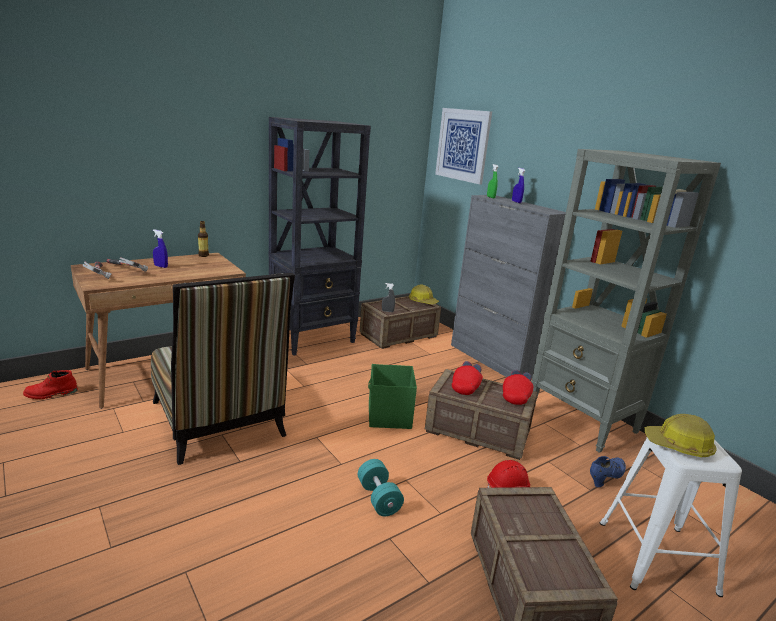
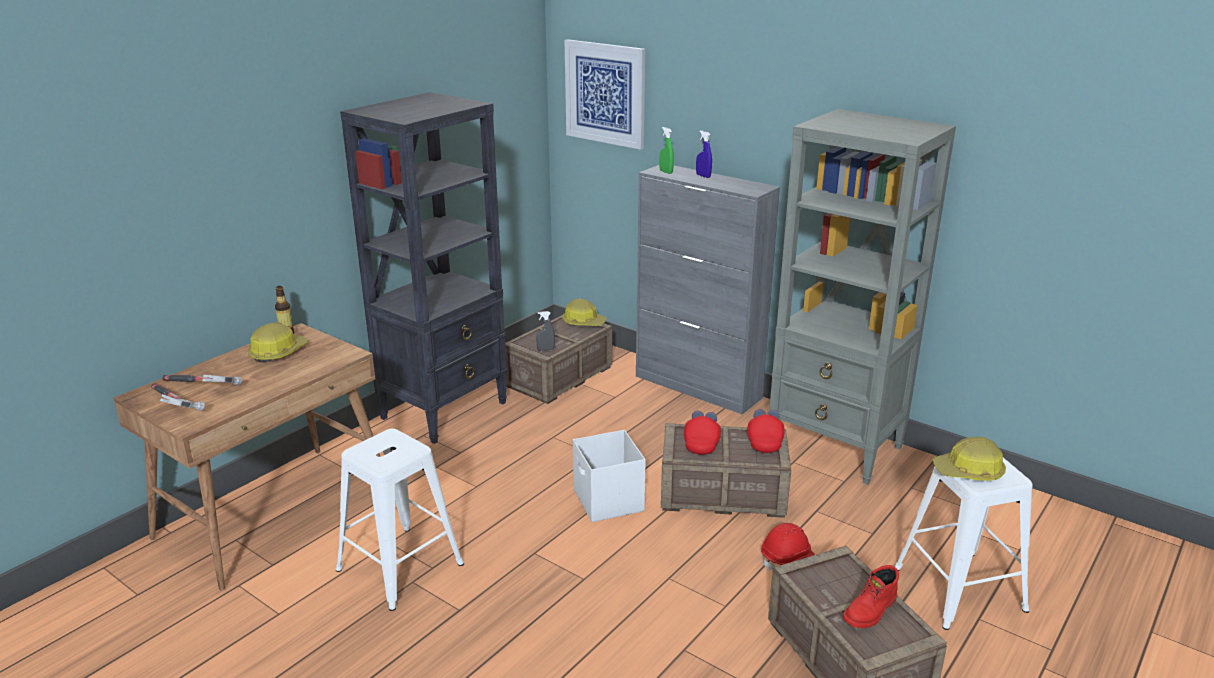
camera: 15 degrees left, 5 degrees up
red boot [23,370,78,399] -> red boot moved to [843,565,899,628]
chair [151,273,295,465] -> white stool [336,428,464,611]
blue spray bottle [153,229,168,268] -> none
turquoise dumbbell [358,459,404,516] -> none
green storage box [368,364,417,429] -> white storage box [573,430,646,522]
blue shoe [590,456,626,487] -> none
none -> hard hat [248,322,308,363]

